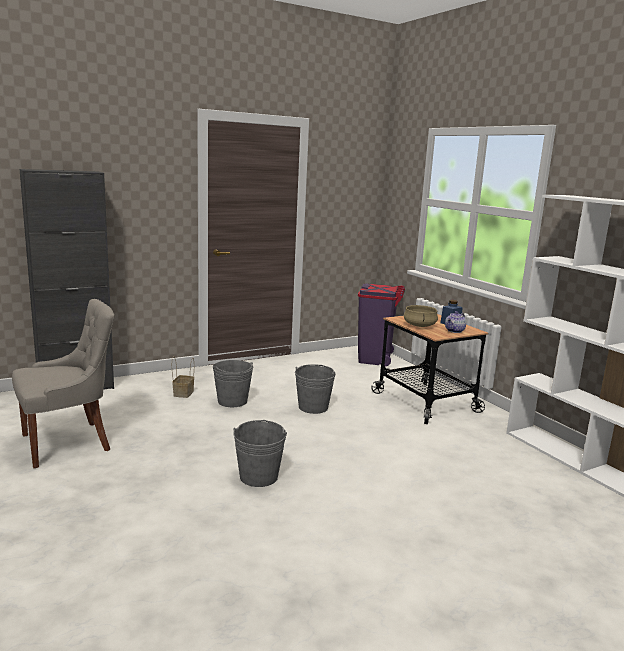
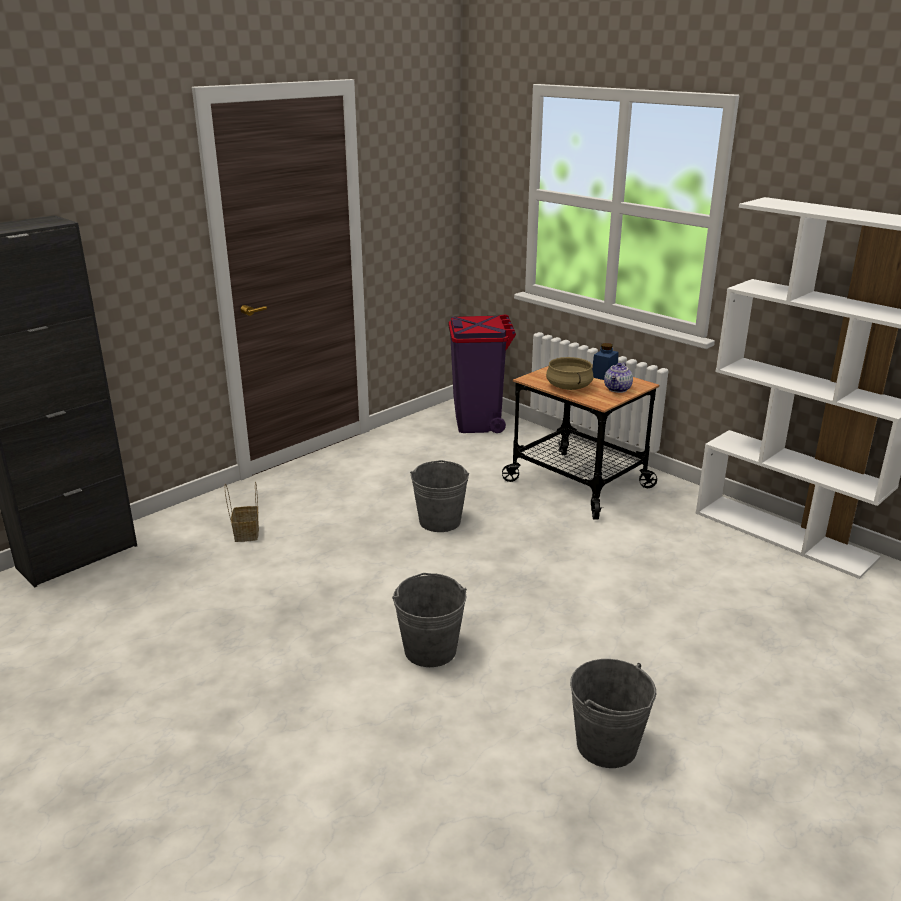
camera: 15 degrees left, 10 degrees up
grey chair [12,299,114,468] -> none
grey bucket [213,360,253,407] -> grey bucket moved to [570,659,656,768]

